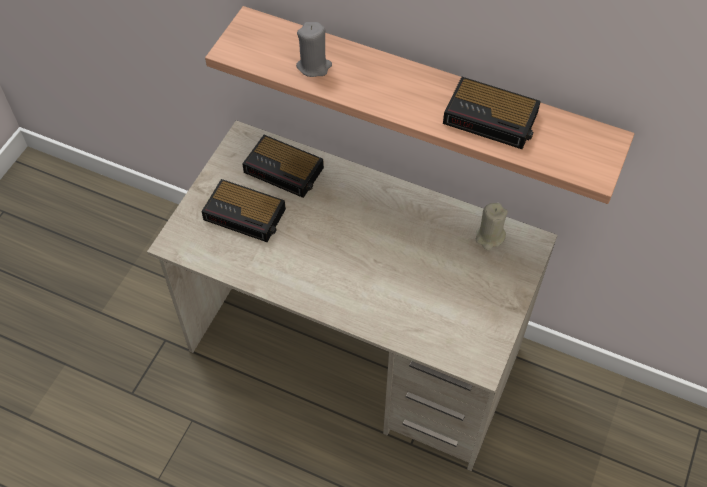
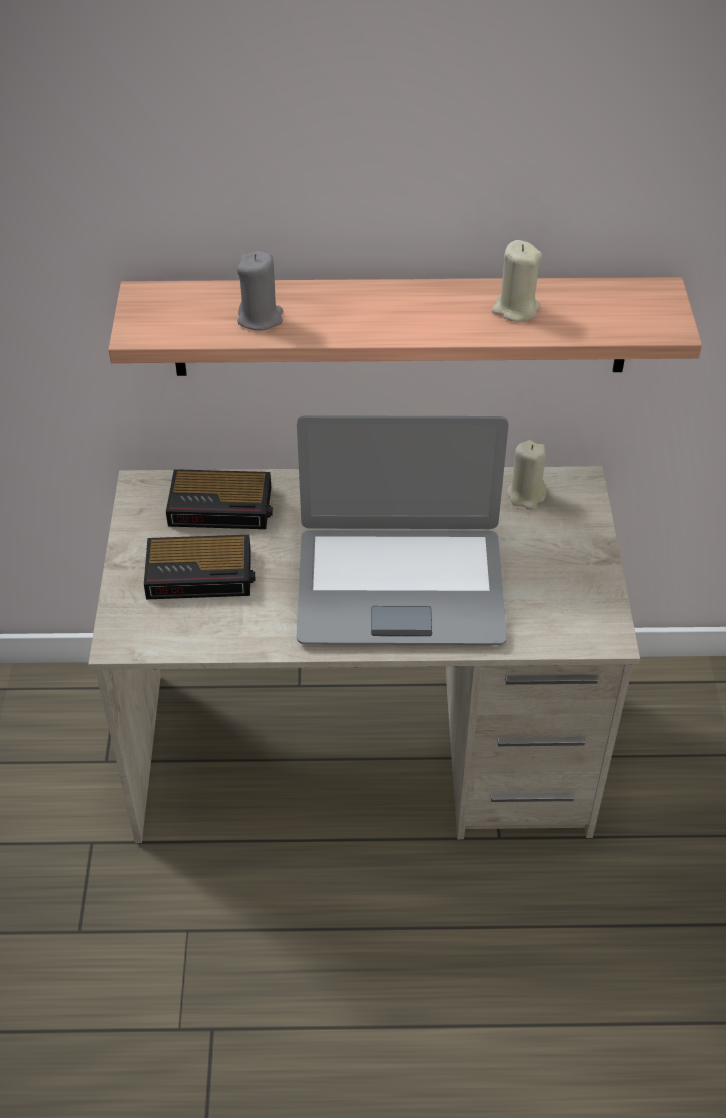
camera: 25 degrees left, 10 degrees down
alarm clock [443,77,541,149] -> beige candle [492,240,542,322]
none -> laptop [297,415,509,645]

